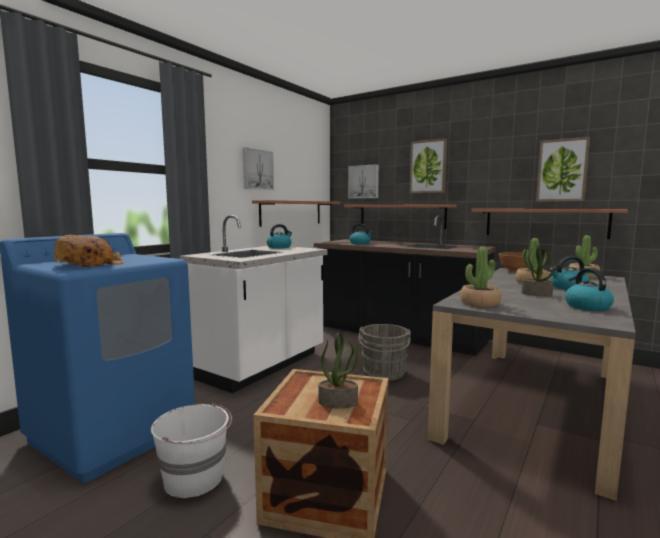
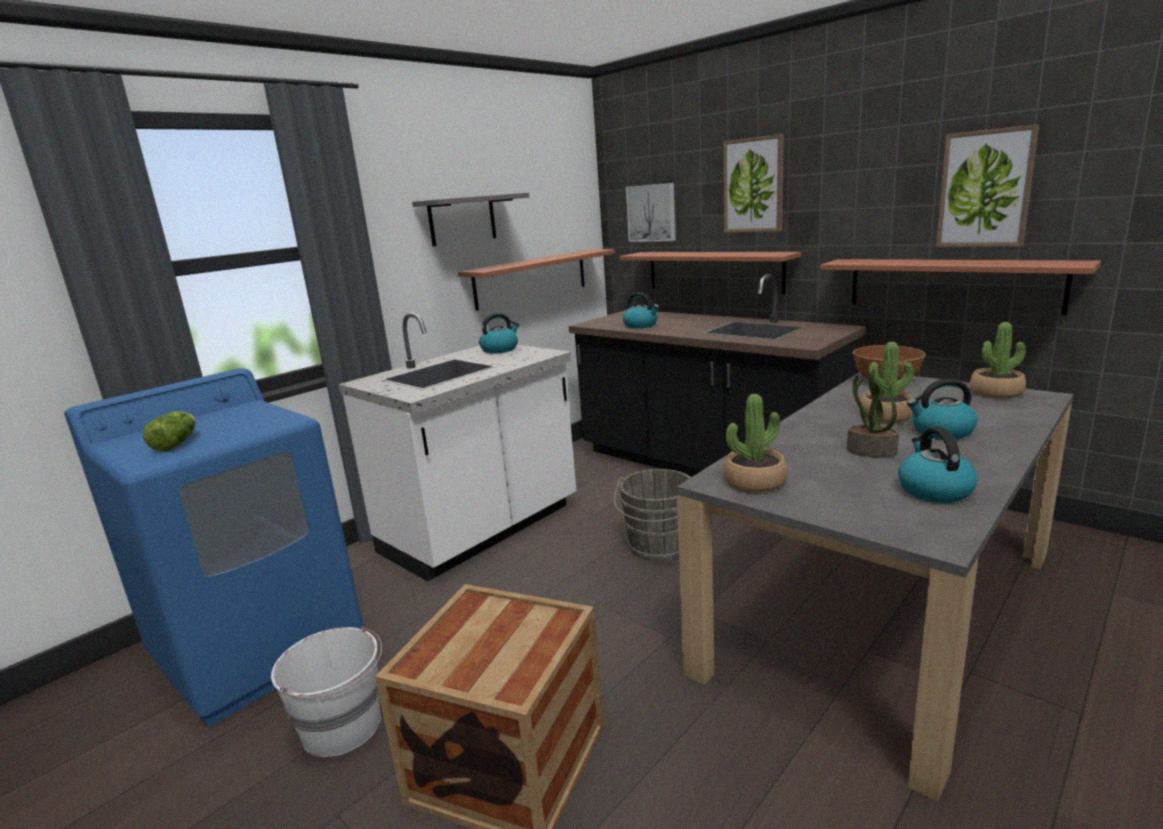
camera: 10 degrees right, 10 degrees up
bread [54,235,123,267] -> lettuce [143,411,196,452]
picture [243,147,274,190] -> grey shelf [412,193,530,246]
potted plant [318,332,358,409] -> none

